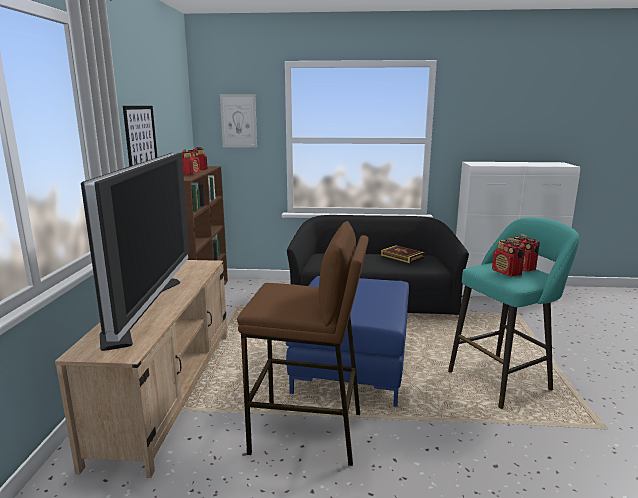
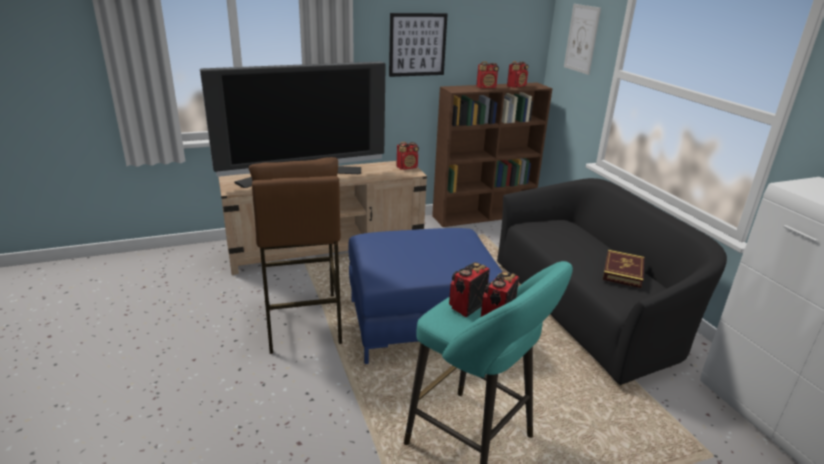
camera: 65 degrees right, 10 degrees up
none -> radio [396,142,419,170]

